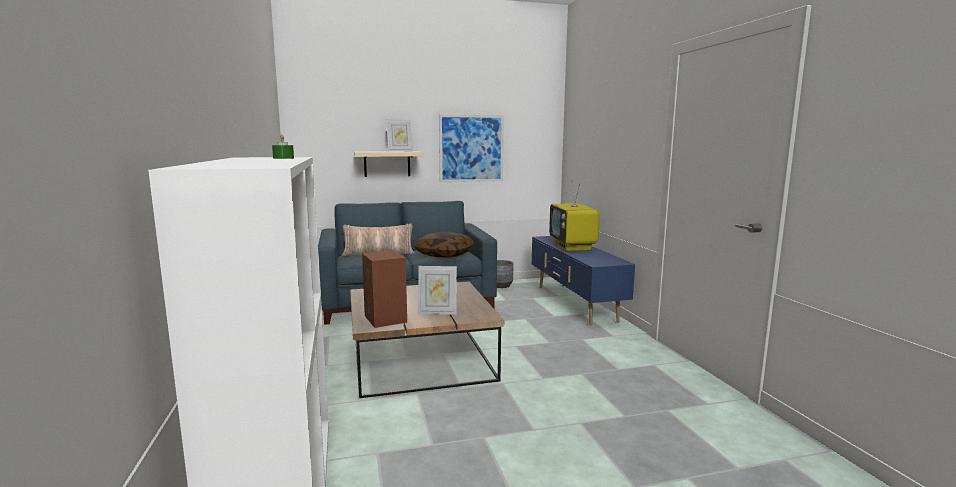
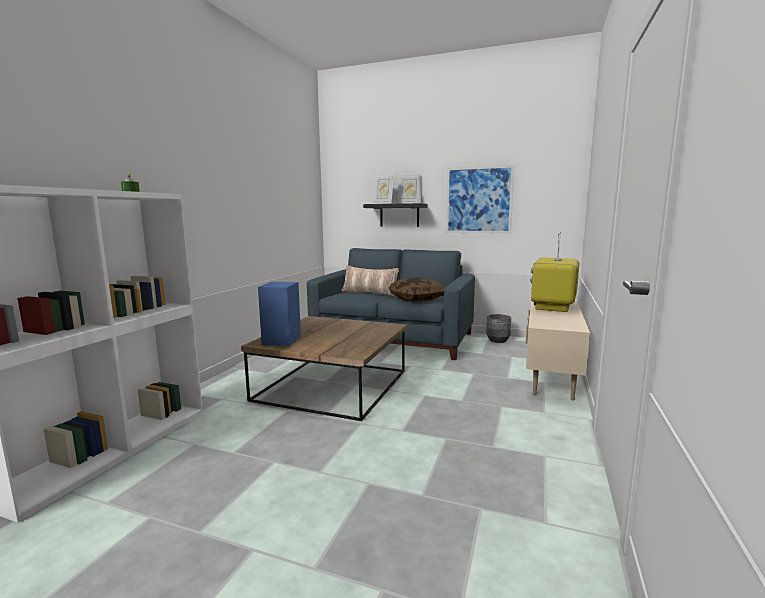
camera: 35 degrees right, 0 degrees up
beige shelf [354,151,423,177] -> black shelf [363,203,427,227]
brown speaker [362,250,407,328] -> blue speaker [258,282,301,346]
picture frame [418,266,457,315] -> picture frame moved to [373,174,394,204]
blue tv stand [532,236,635,325] -> beige tv stand [526,298,590,400]

